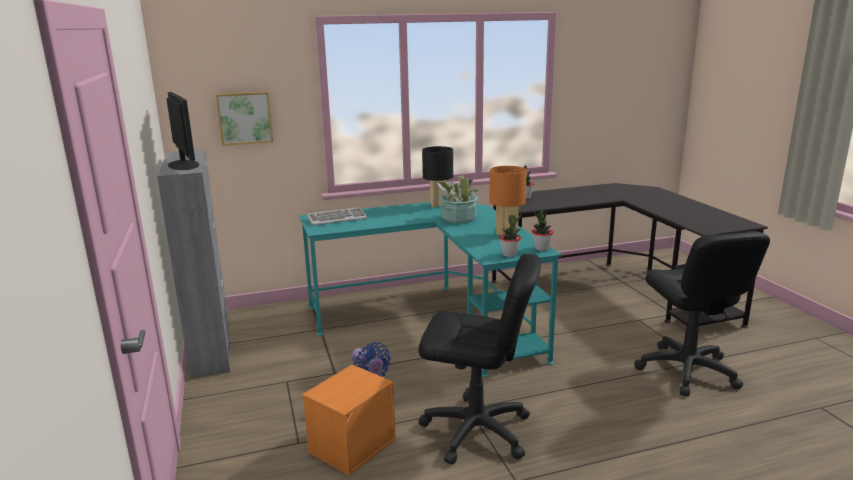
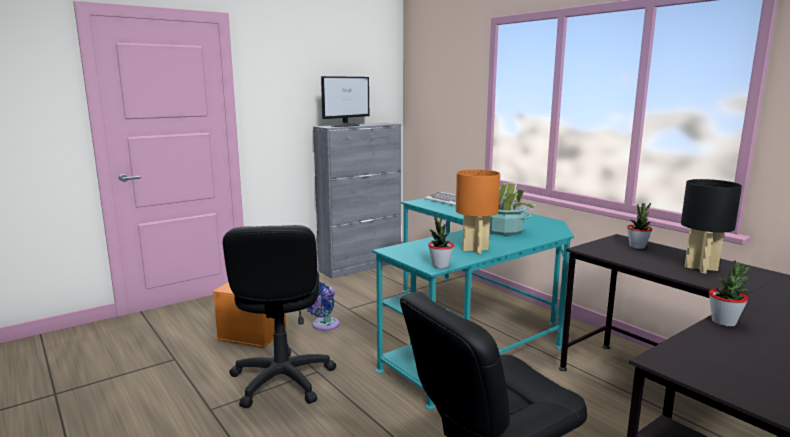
camera: 70 degrees right, 5 degrees down
picture [216,92,273,146] -> none
black table lamp [422,146,453,208] -> black table lamp moved to [681,179,742,273]
potted plant [499,214,521,257] -> potted plant moved to [709,261,750,326]

